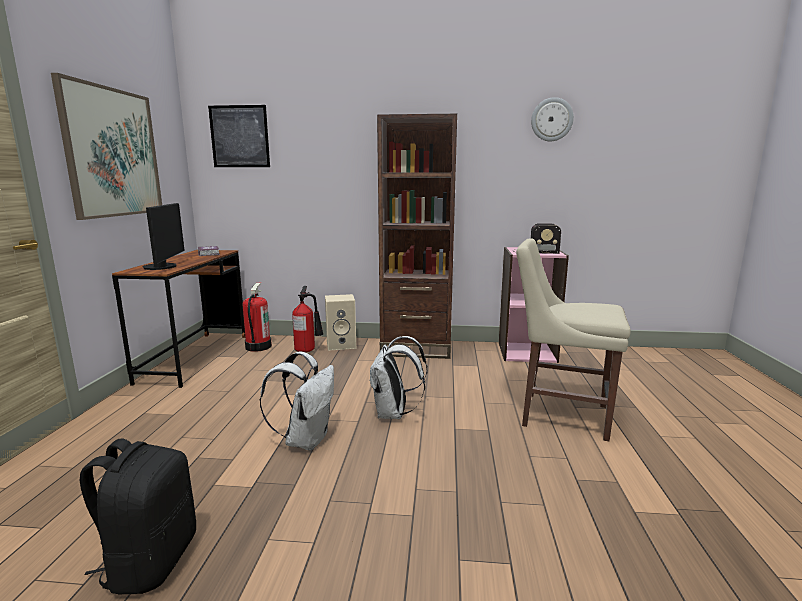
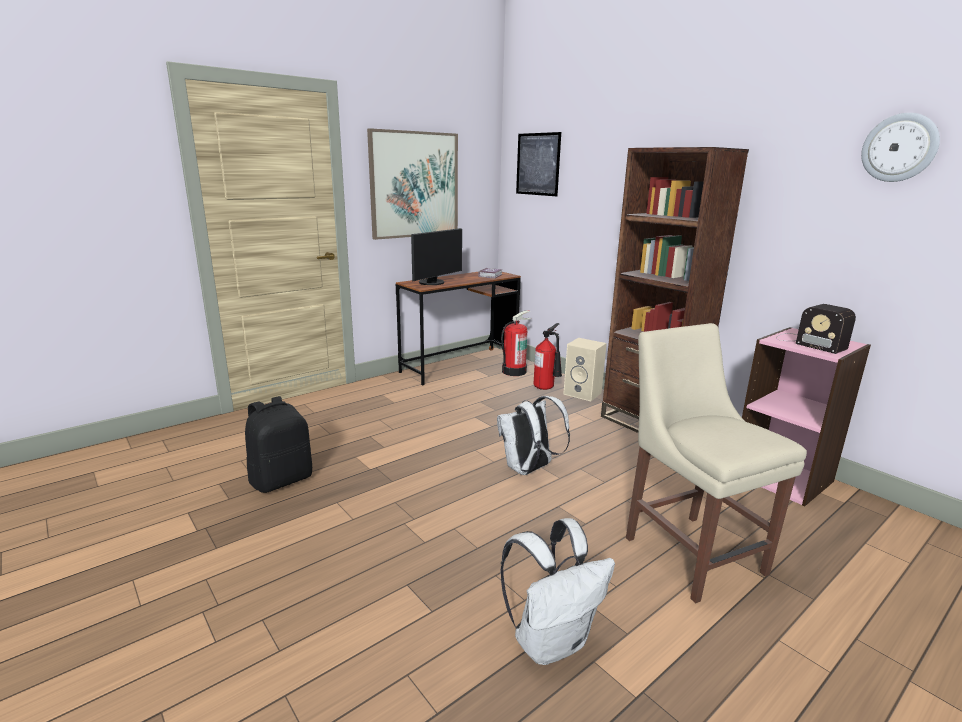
camera: 45 degrees right, 5 degrees up
white backpack [260,352,334,450] -> white backpack moved to [500,518,615,665]

